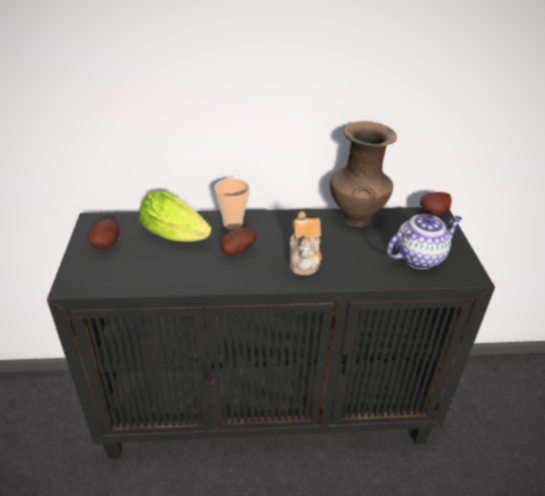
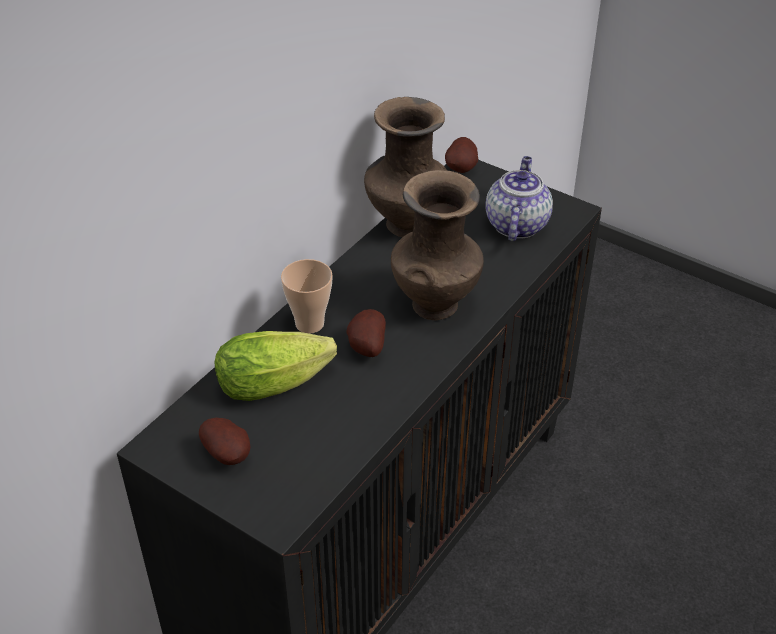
camera: 50 degrees left, 5 degrees up
teapot [290,211,322,275] -> brown vase [391,170,484,320]

